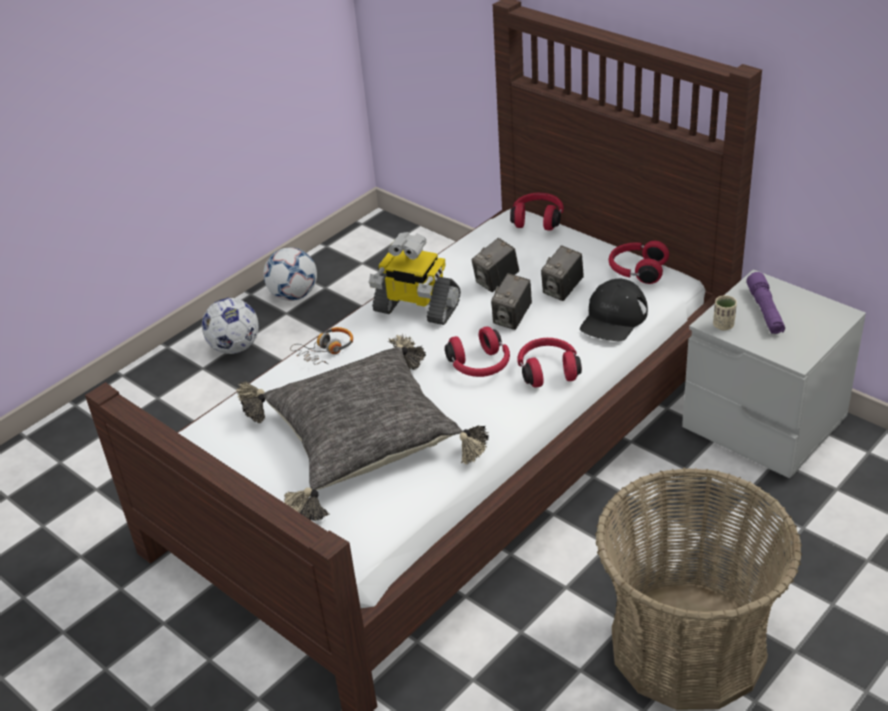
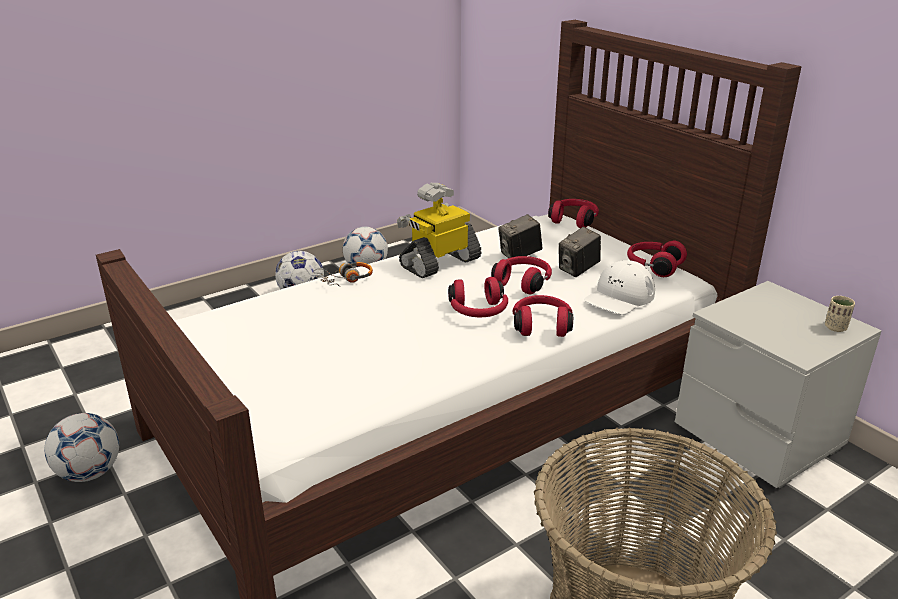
camera: 10 degrees right, 10 degrees down
pillow [236,334,489,521] -> none
toy robot [369,232,460,325] -> toy robot turned 105 degrees clockwise [397,183,482,278]
camera [491,273,532,330] -> red headphones [491,256,552,294]
black cap [580,279,648,341] -> white cap [584,260,655,315]
beige cup [713,295,737,331] -> beige cup moved to [825,296,855,332]
purple flashlight [746,272,785,334] -> none
none -> football [45,413,119,482]

